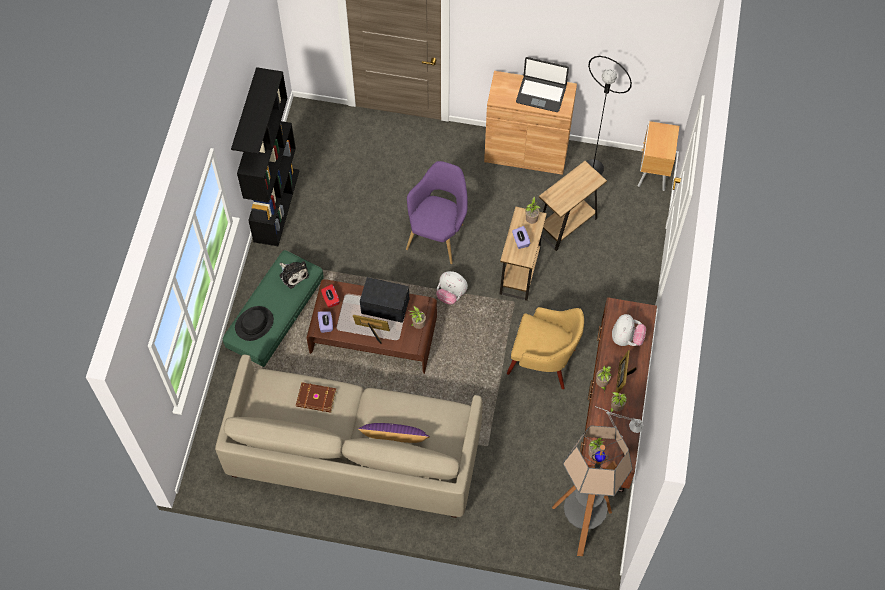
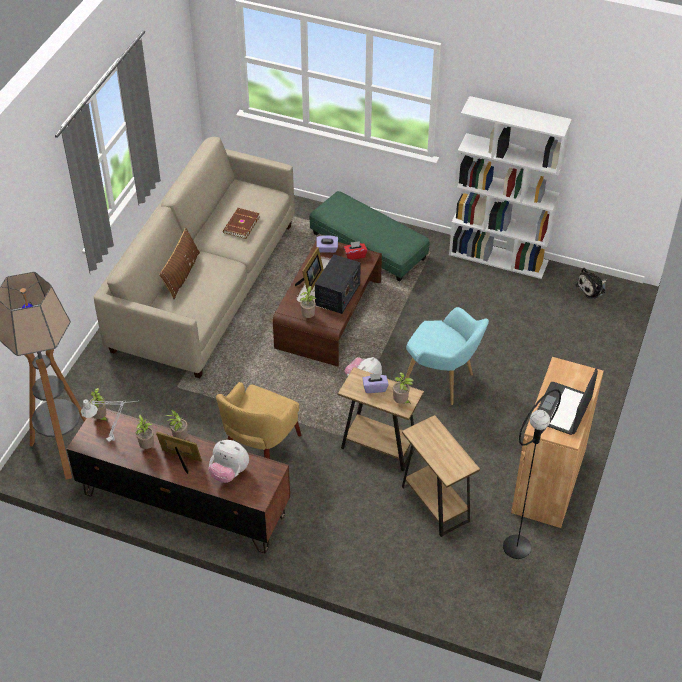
camera: 100 degrees right, 15 degrees down
black bookcase [231,67,300,246] -> white bookcase [449,96,572,279]
black hat [235,306,274,341] -> none
plush toy [279,261,309,289] -> plush toy moved to [576,268,607,299]
purple pillow [358,423,430,443] -> brown pillow [159,228,200,299]
purple armchair [406,161,467,264] -> turquoise armchair [404,307,489,405]
brown nightstand [638,121,679,191] -> none

